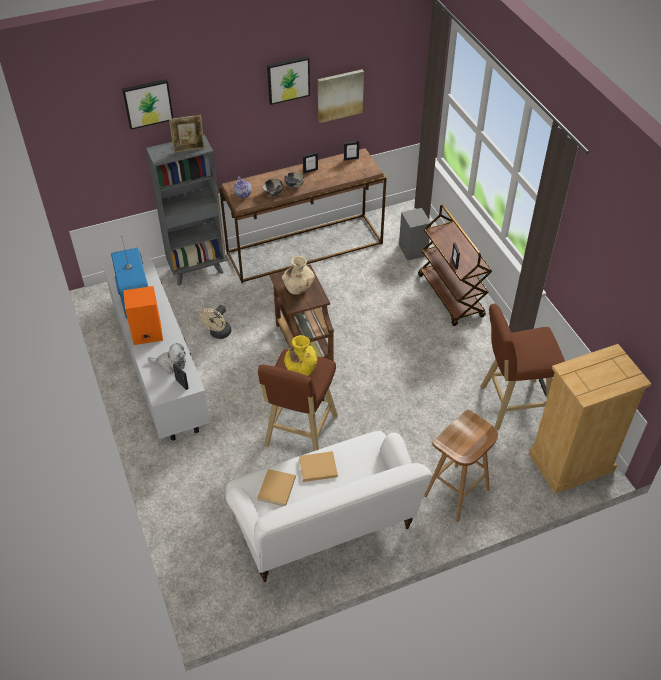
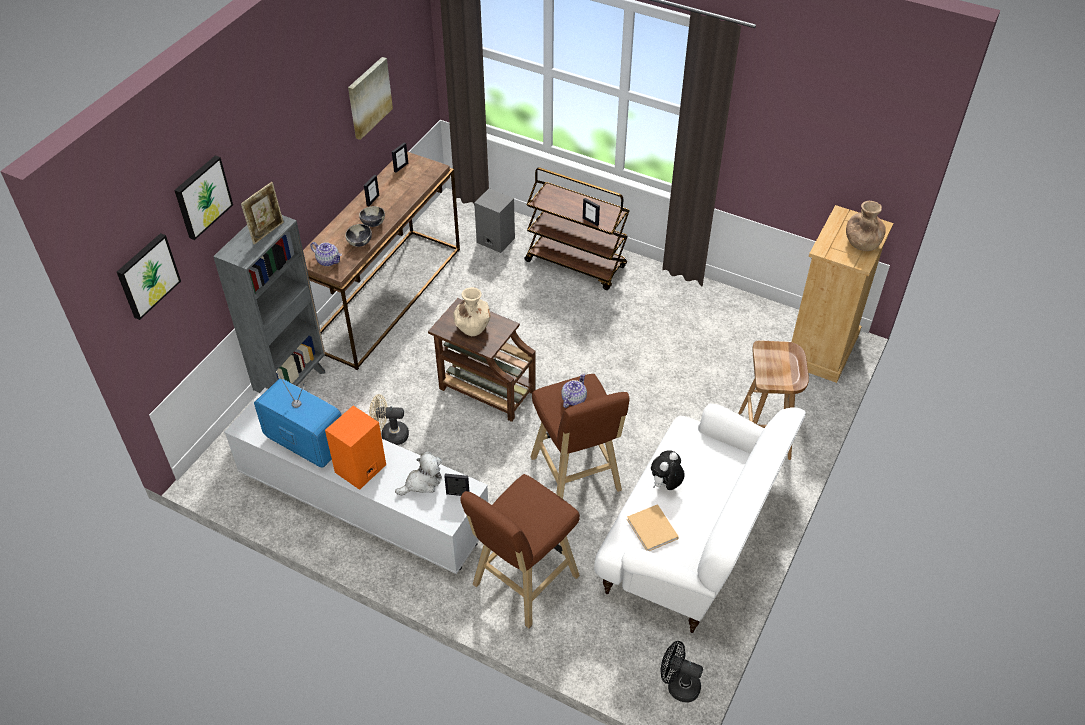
camera: 40 degrees left, 0 degrees up
beige fan [200,305,231,339] -> beige fan turned 105 degrees clockwise [369,394,409,445]
picture [267,56,310,105] -> picture moved to [117,233,181,320]
yellow vase [284,335,317,376] -> teapot [561,373,587,408]
beige book [299,451,338,482] -> plush toy [651,450,685,490]
brown stool [480,304,565,430] -> brown stool moved to [460,474,580,628]
none -> black fan [660,641,703,703]
none -> brown vase [846,201,886,251]

